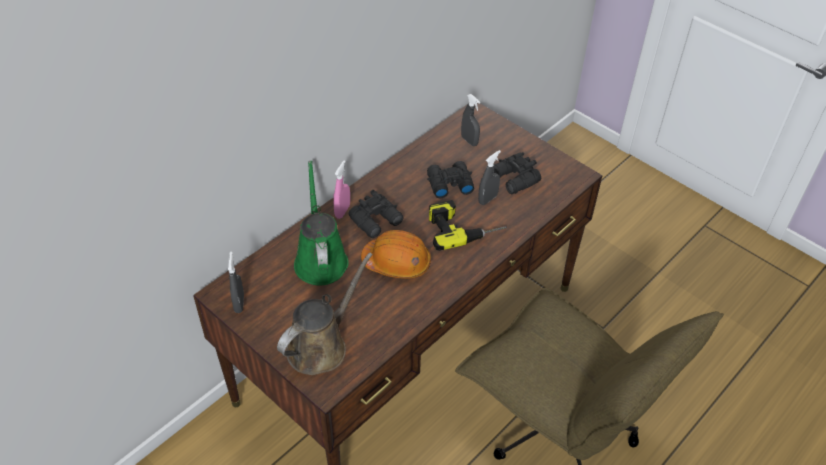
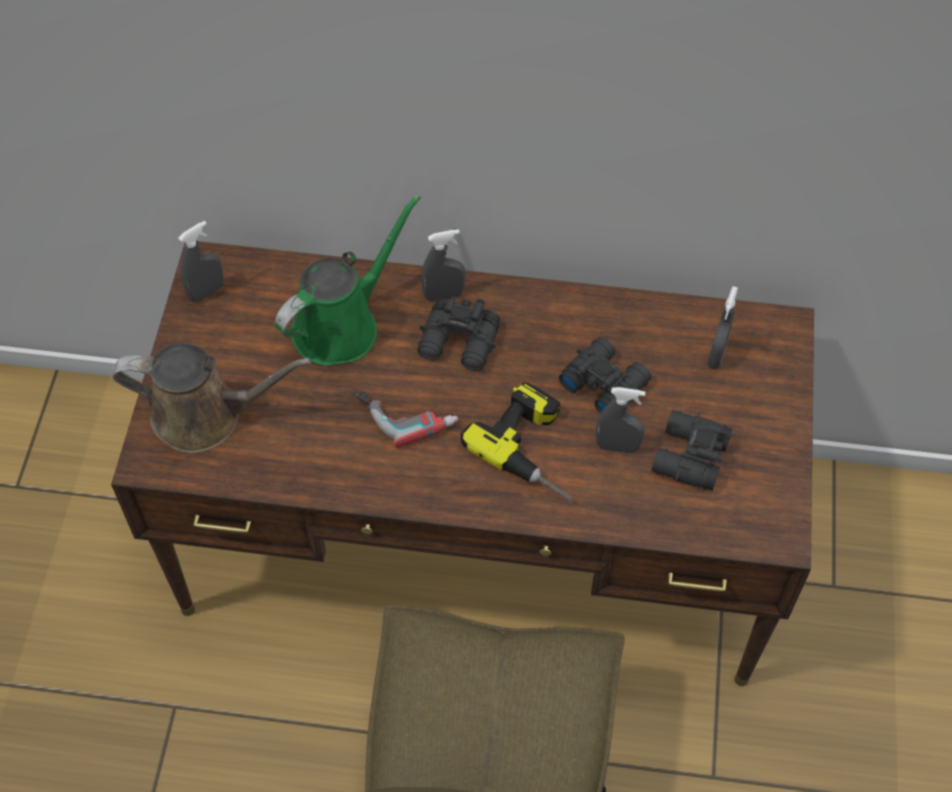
camera: 55 degrees right, 10 degrees up
pink spray bottle [333,160,350,219] -> grey spray bottle [421,229,466,302]
orange hard hat [361,230,431,279] -> power drill [350,390,458,448]

